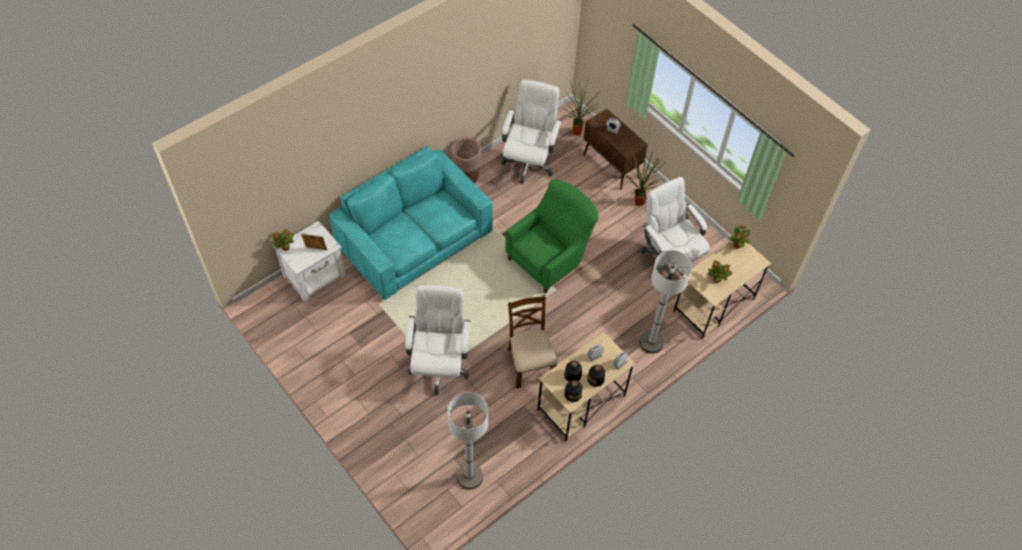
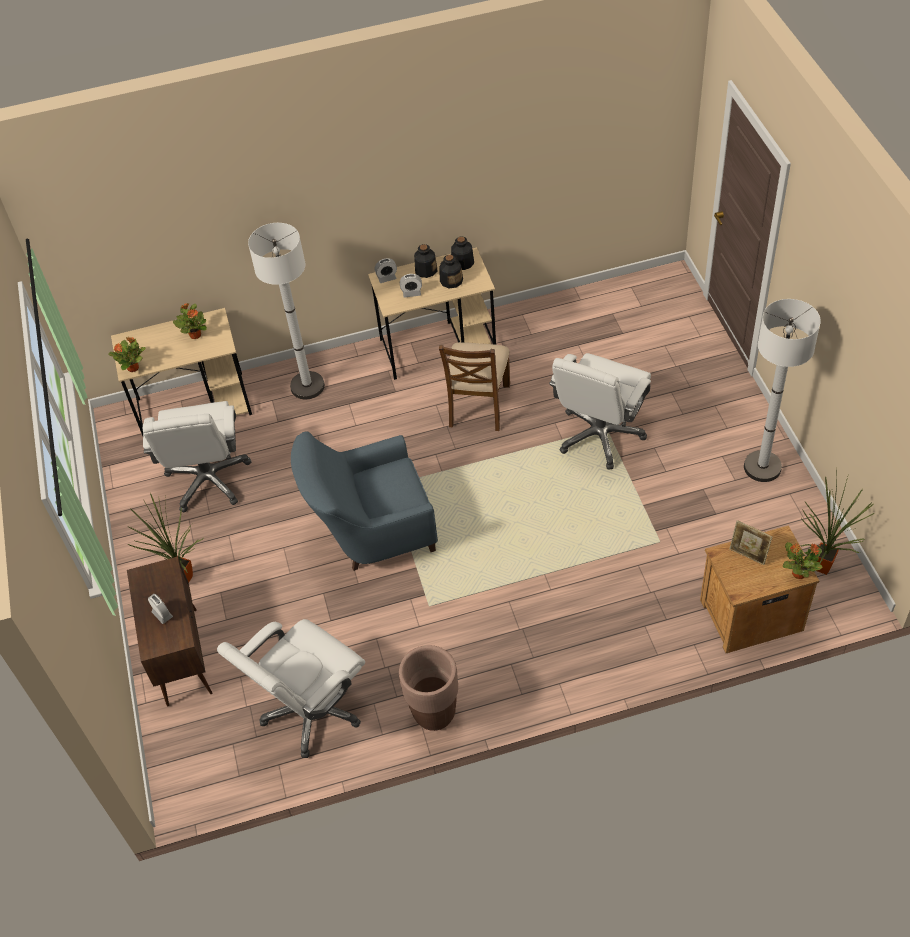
camera: 150 degrees left, 5 degrees down
white nightstand [274,221,346,302] -> brown nightstand [700,525,819,653]
turquoise sofa [329,146,493,300] -> none
white floor lamp [448,392,488,489] -> white floor lamp moved to [744,299,821,482]
green armchair [505,179,599,294] -> blue armchair [291,431,438,571]
potted plant [564,78,598,135] -> potted plant moved to [800,469,874,575]

